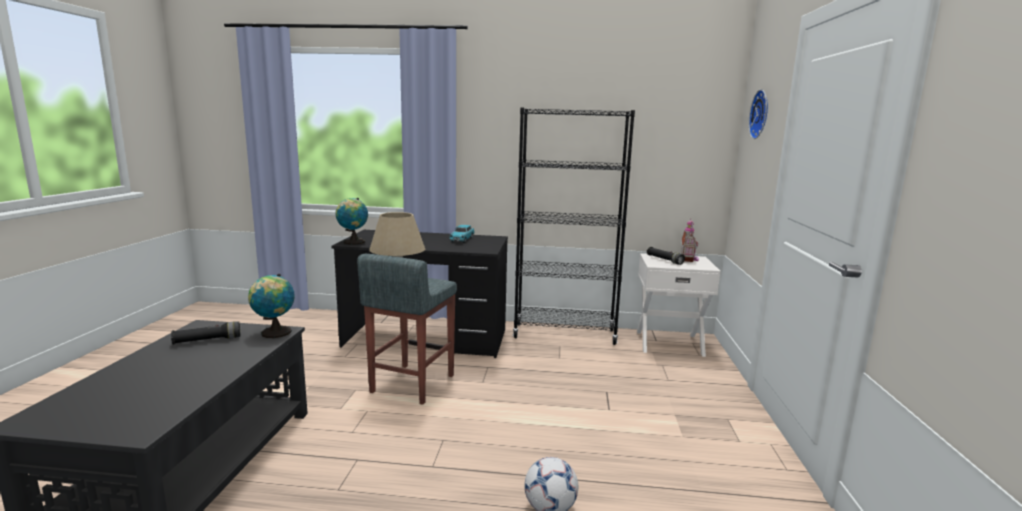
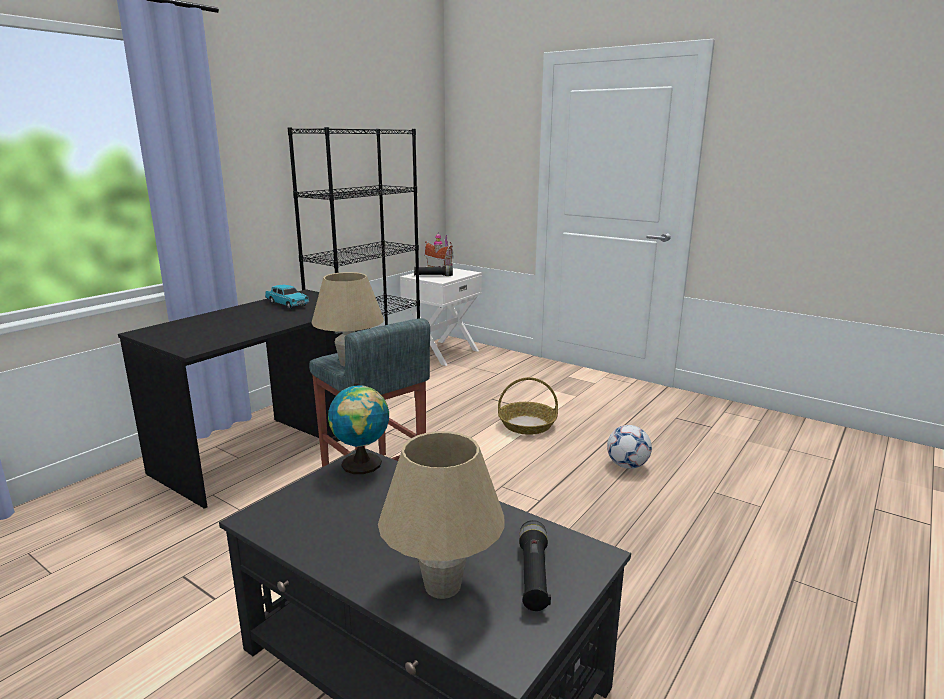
camera: 60 degrees left, 5 degrees up
black flashlight [171,322,241,344] -> black flashlight moved to [519,520,551,611]
globe [336,198,368,245] -> none
wall clock [748,90,768,139] -> none
none -> beige table lamp [378,431,505,599]
none -> basket [498,377,558,435]

